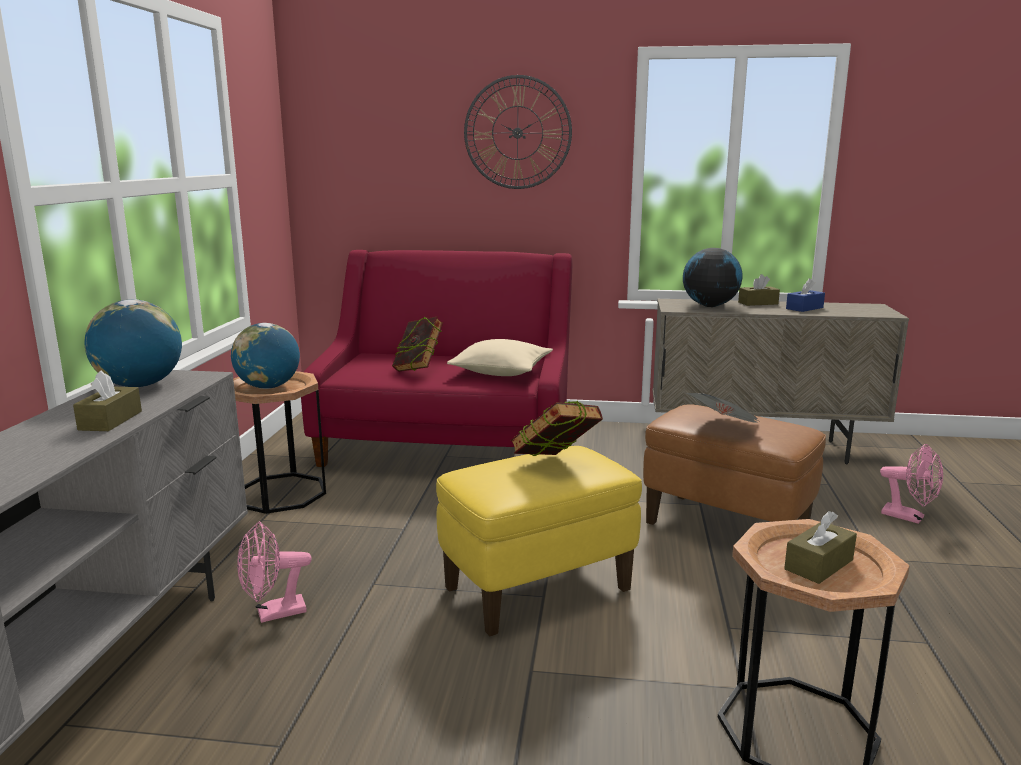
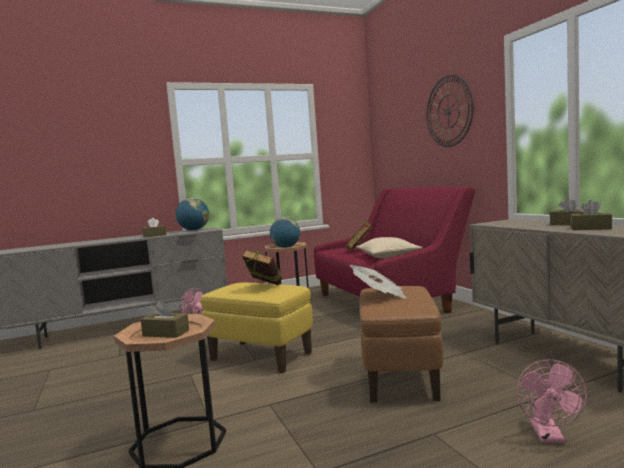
camera: 60 degrees right, 10 degrees down
globe [683,248,742,307] -> none
blue tissue box [786,278,825,312] -> brown tissue box [570,200,612,230]

